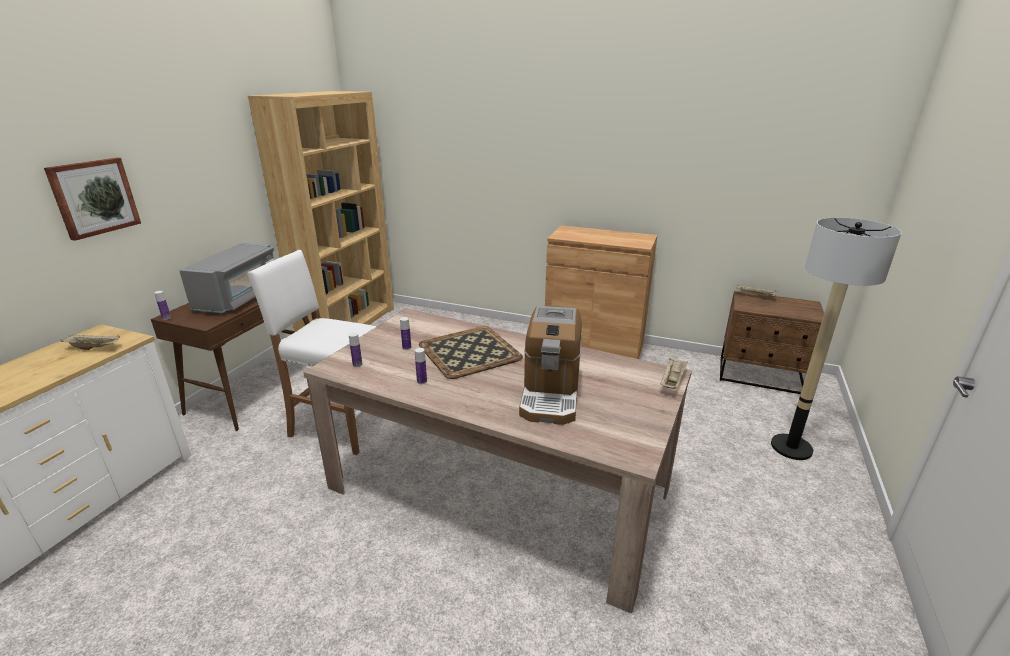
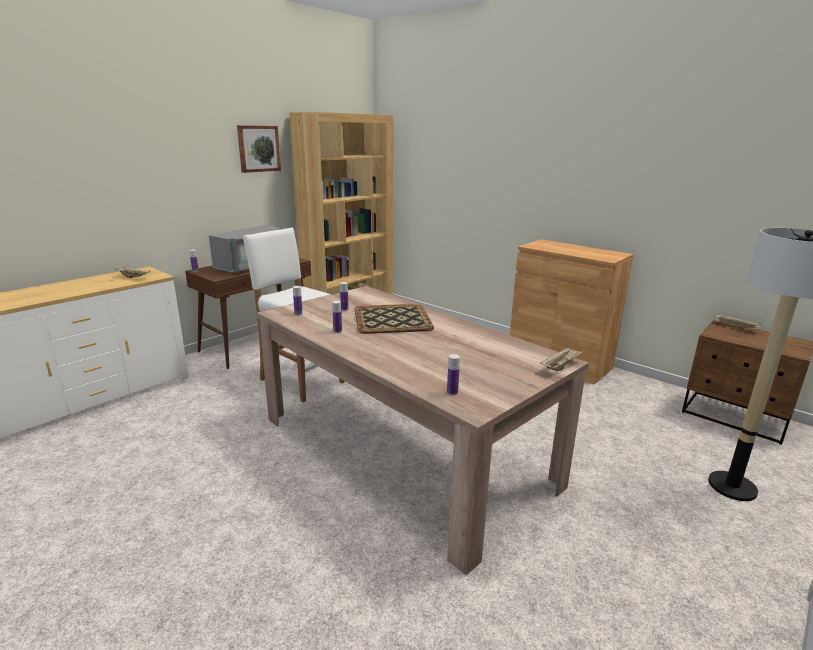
camera: 20 degrees right, 5 degrees down
picture [44,157,141,241] -> picture moved to [237,125,281,173]
coffee machine [519,306,582,425] -> none
none -> bottle [447,354,460,396]

